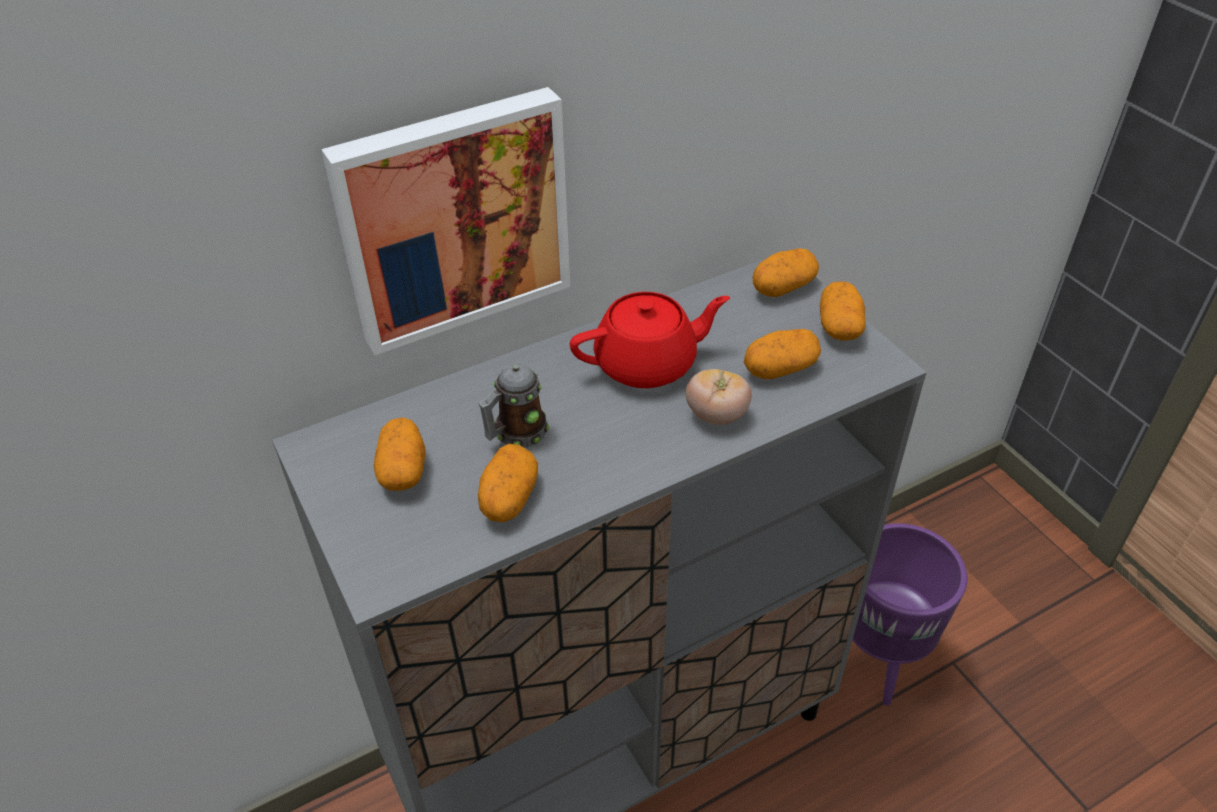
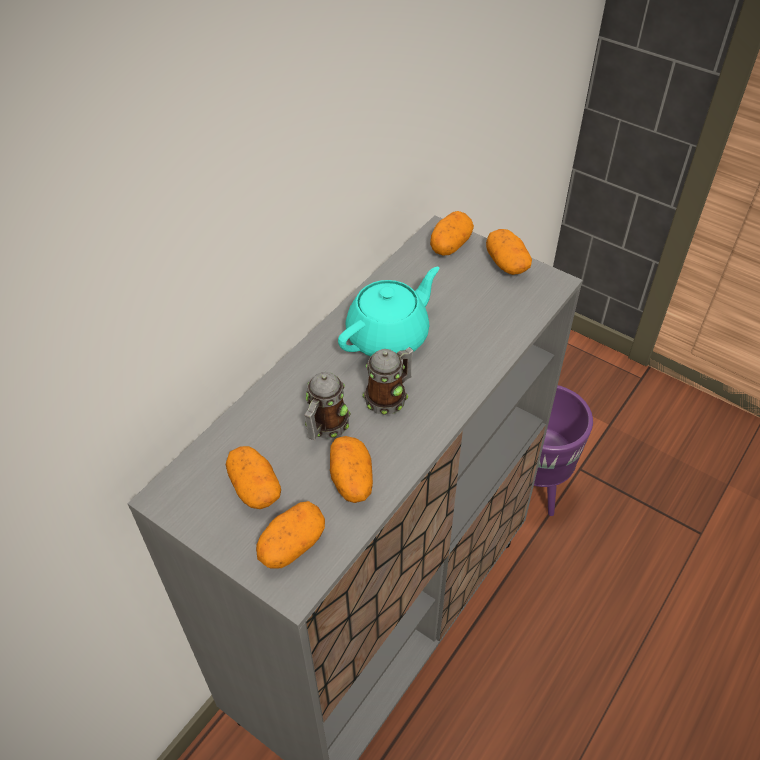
camera: 25 degrees left, 5 degrees up
picture [321,87,570,355] -> none
red teapot [570,292,730,388] -> turquoise teapot [338,267,440,356]
tomato [686,369,752,425] -> none
potato [744,329,821,379] -> potato moved to [256,501,325,569]
none -> mug [363,347,413,415]

